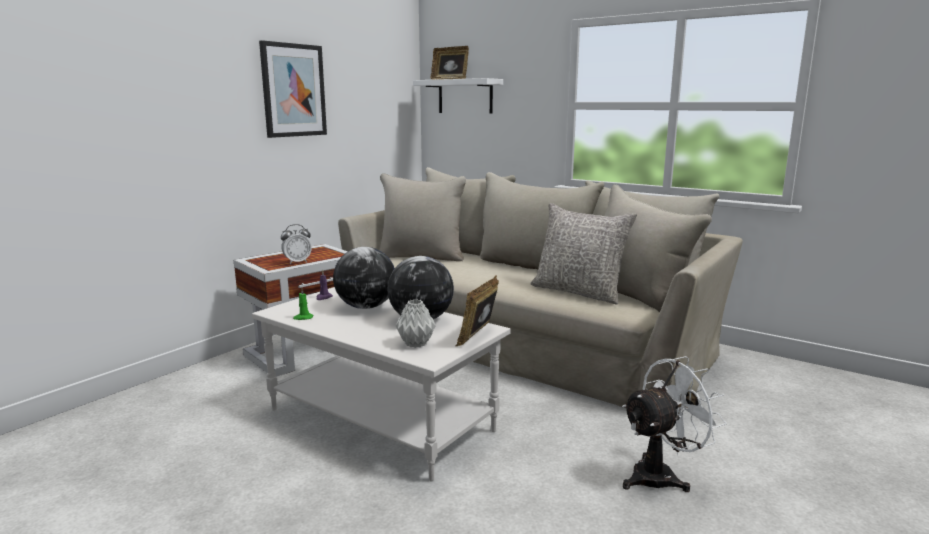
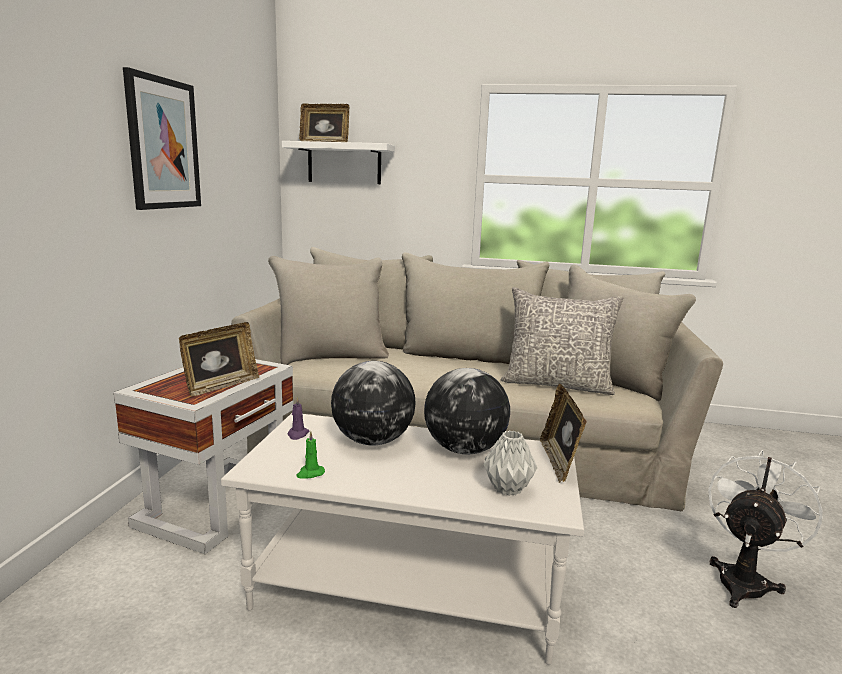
camera: 25 degrees left, 0 degrees up
alarm clock [281,224,312,264] -> picture frame [179,322,259,396]

